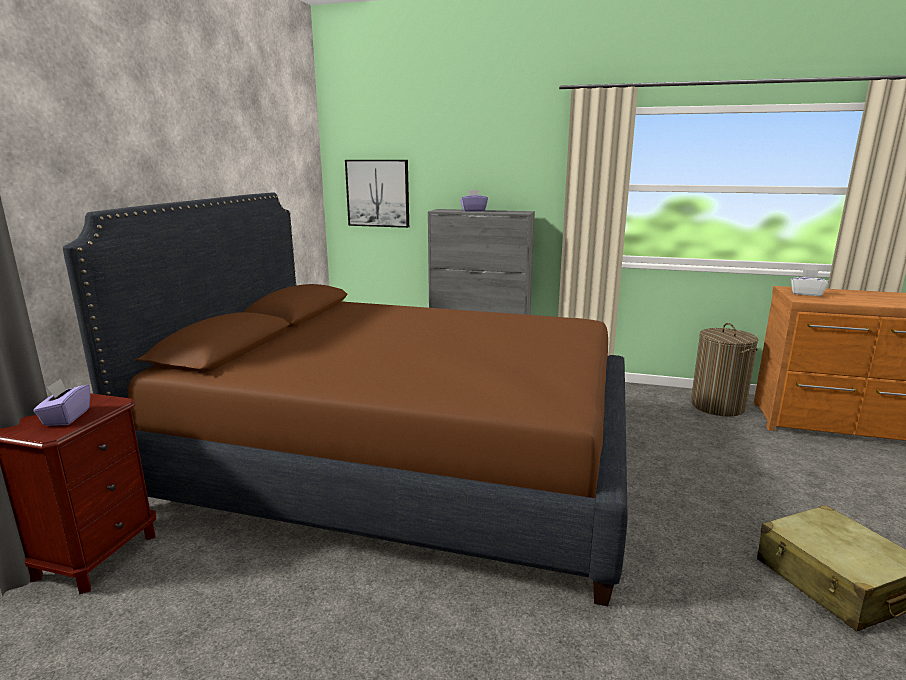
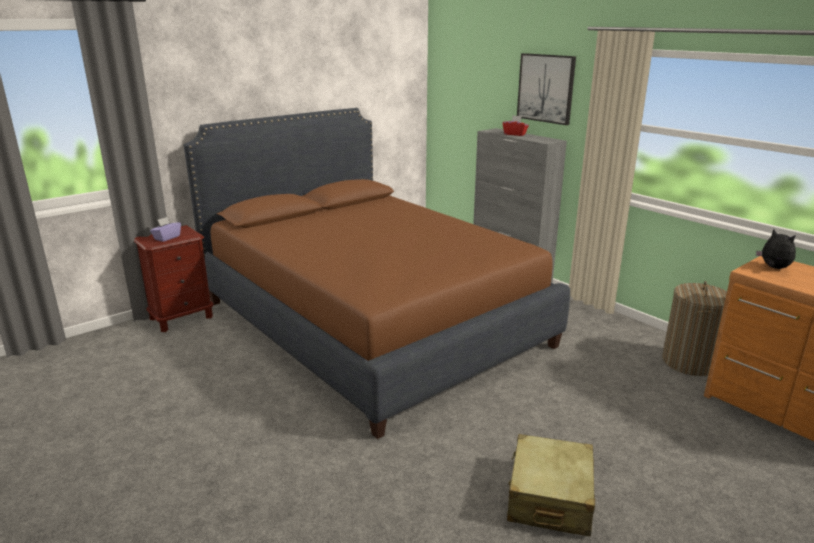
camera: 35 degrees right, 5 degrees up
picture [345,160,409,228] -> picture moved to [517,53,576,125]
purple tissue box [460,190,488,212] -> red tissue box [502,116,529,136]
white tissue box [791,269,829,296] -> plush toy [756,229,796,269]

